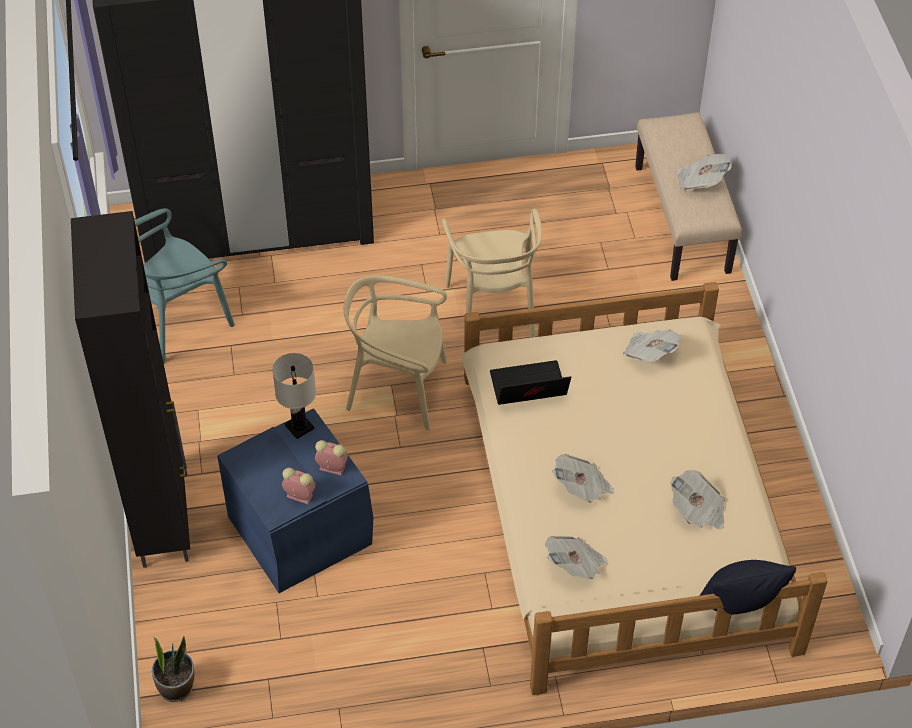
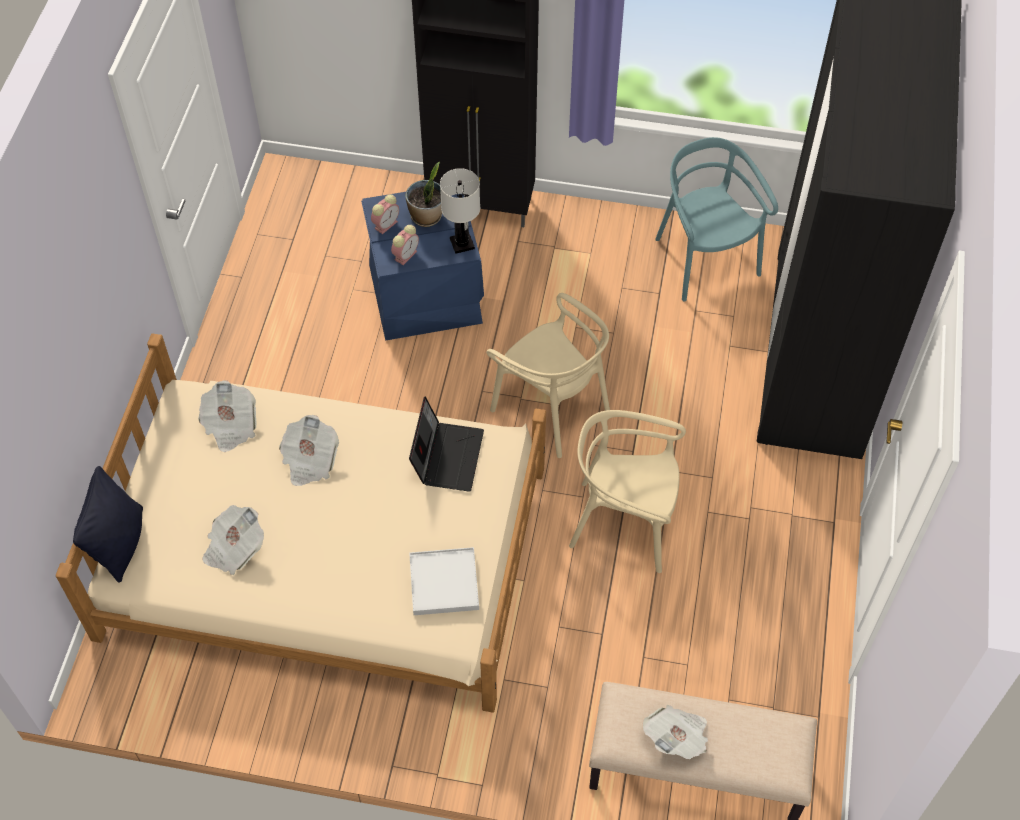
camera: 110 degrees right, 5 degrees up
potted plant [152,636,194,702] -> potted plant moved to [405,162,442,227]
beige chair [344,275,447,431] -> beige chair turned 105 degrees clockwise [486,293,610,458]
newspaper [623,330,681,362] -> white tray [409,547,479,615]

